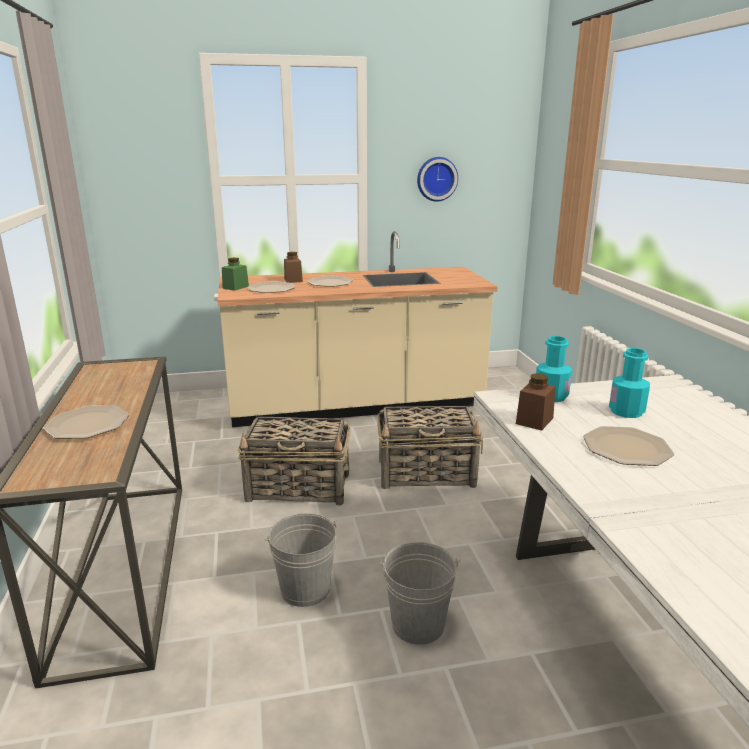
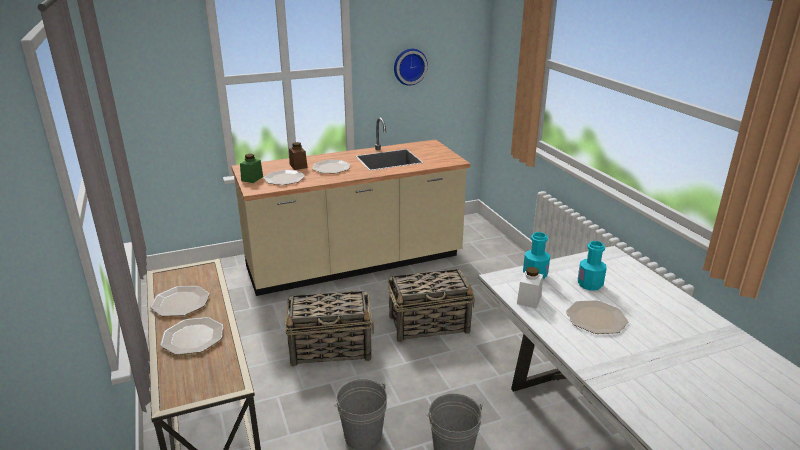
camera: 10 degrees left, 5 degrees up
brown jar [516,373,556,431] -> white jar [517,267,543,309]
none -> plate [150,286,210,316]

